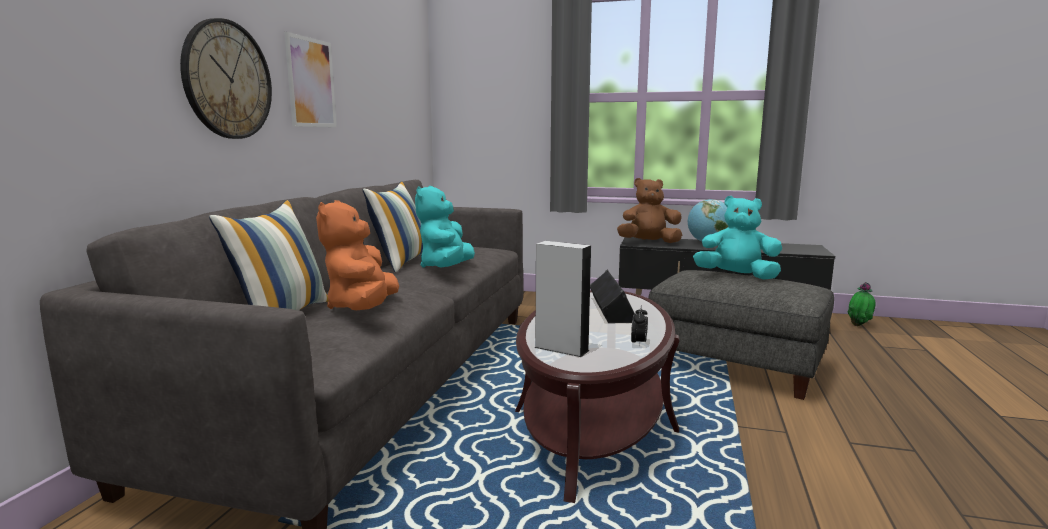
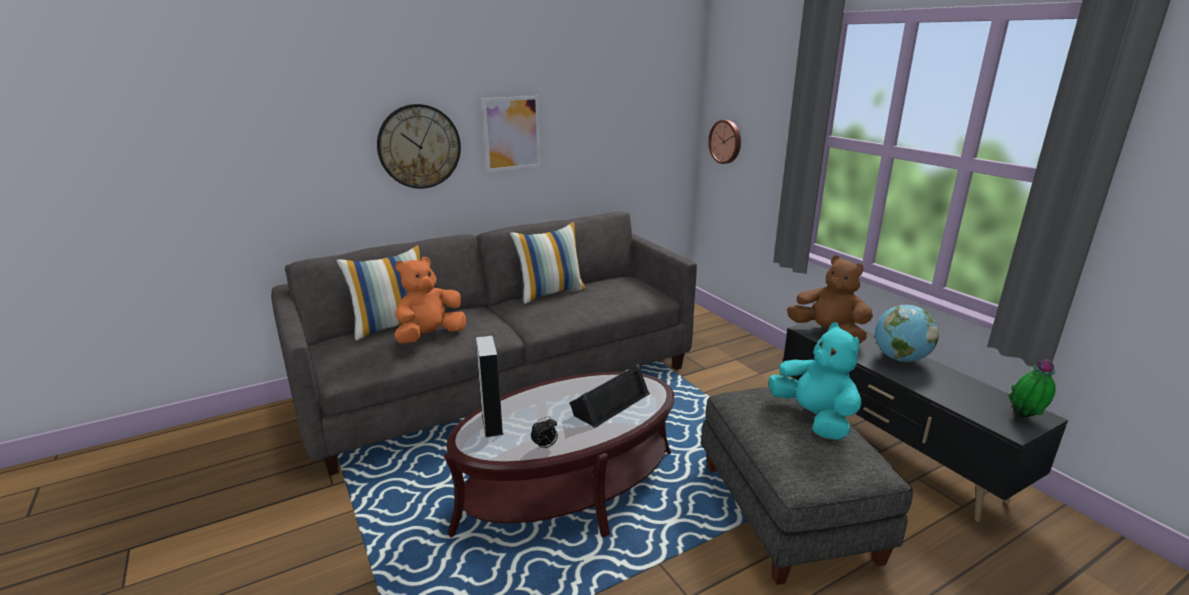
camera: 45 degrees right, 10 degrees up
turquoise plush toy [415,186,475,268] -> none
potted plant [848,282,875,326] -> potted plant moved to [1009,359,1056,418]
none -> wall clock [708,120,741,164]

